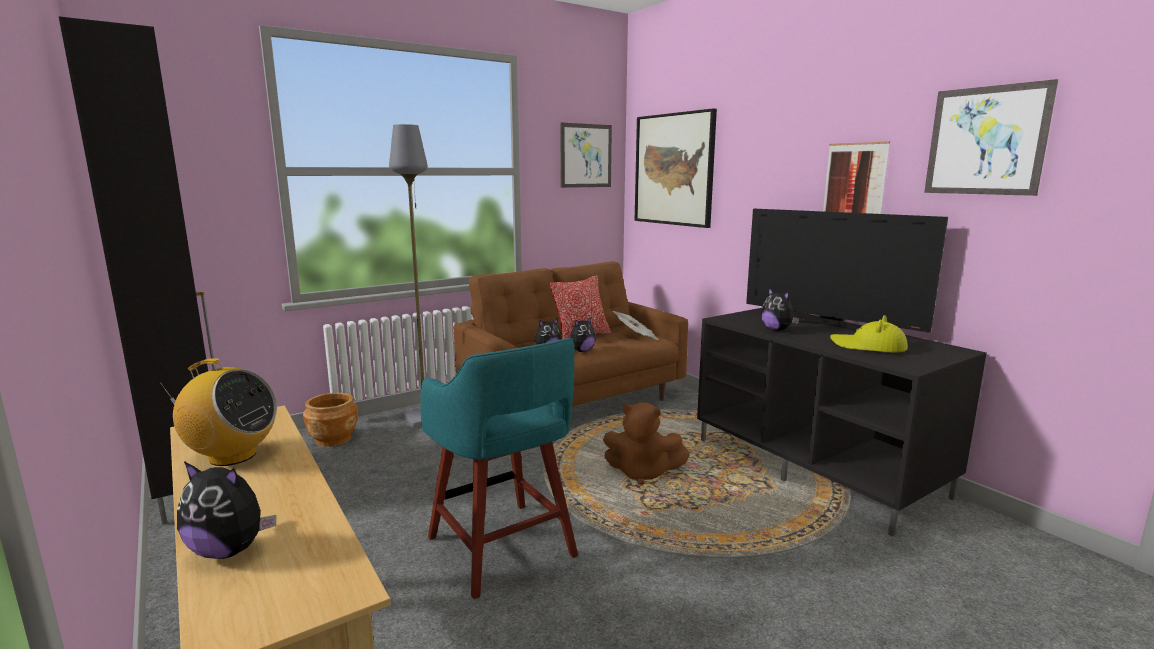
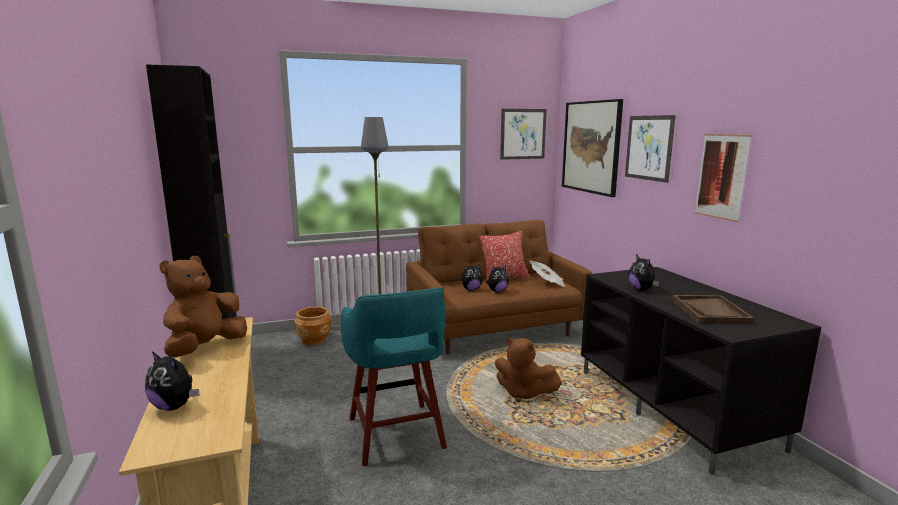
camera: 15 degrees right, 0 degrees up
radio [159,358,277,466] -> brown plush toy [160,256,247,358]
television [746,209,948,333] -> none
yellow hat [830,315,908,352] -> brown tray [672,295,754,324]
picture [924,79,1058,196] -> picture moved to [625,115,676,183]

